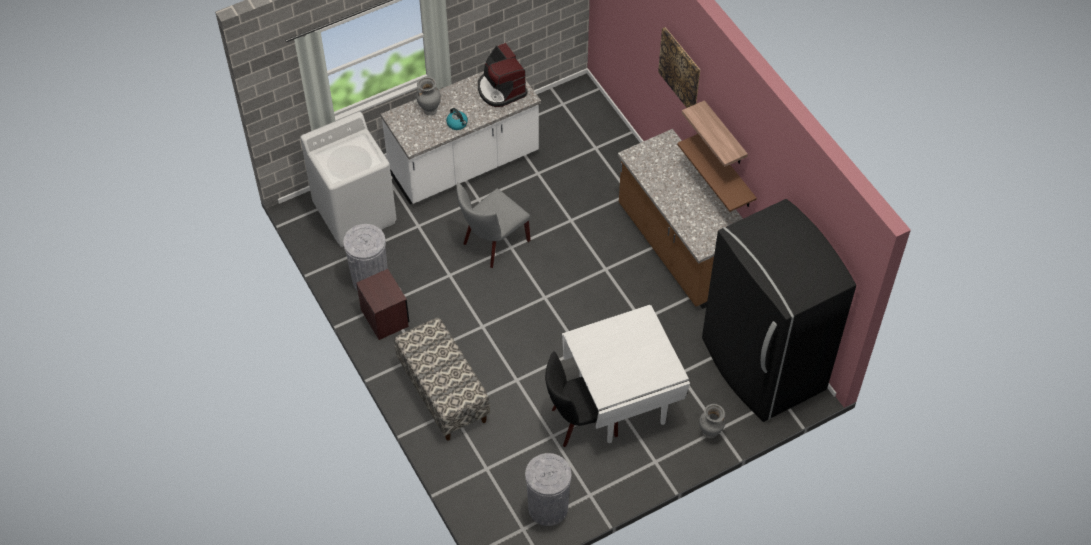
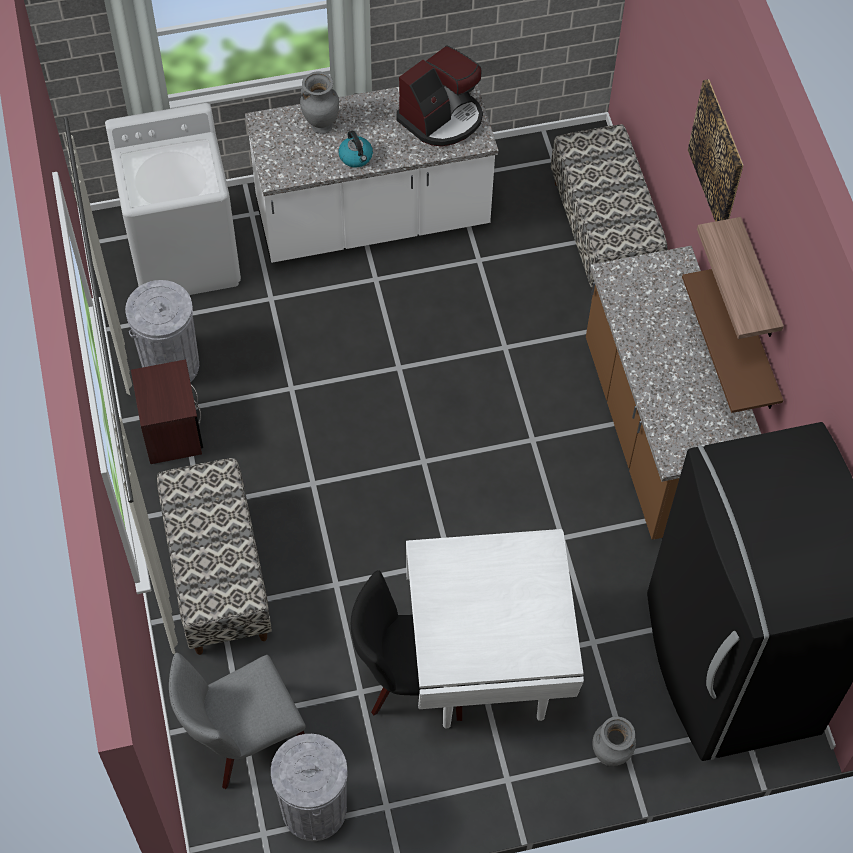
camera: 15 degrees right, 5 degrees up
grey chair [456,182,531,268] -> grey chair moved to [169,653,306,789]
coffee machine [478,43,528,107] -> coffee machine turned 120 degrees counterclockwise [397,46,483,147]
none -> bench [551,124,667,287]

